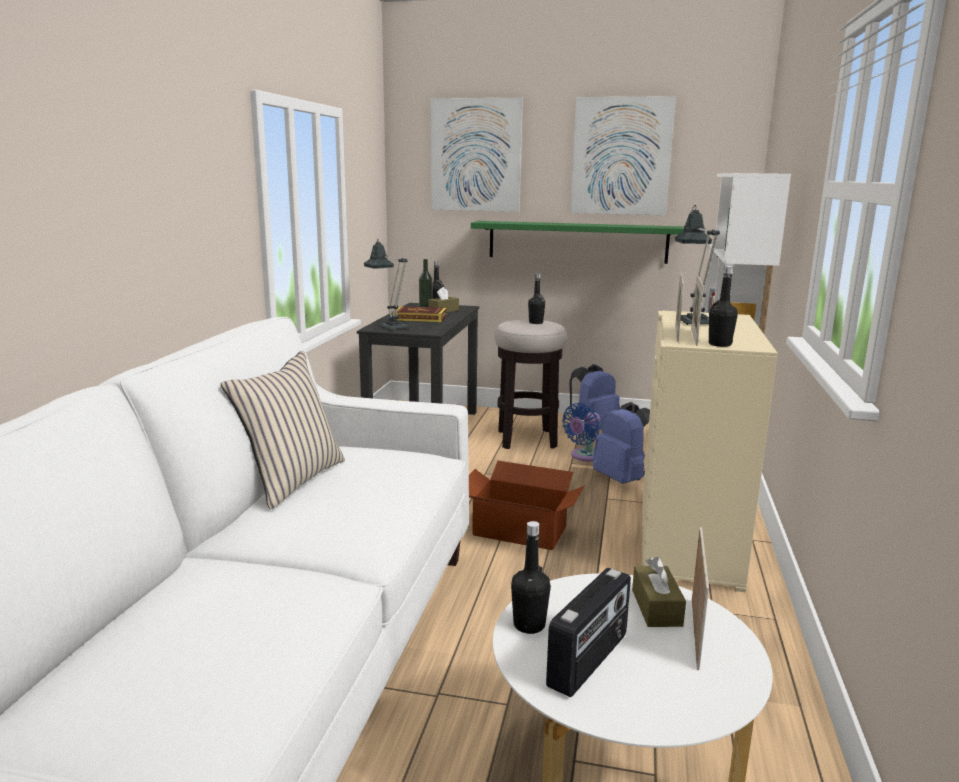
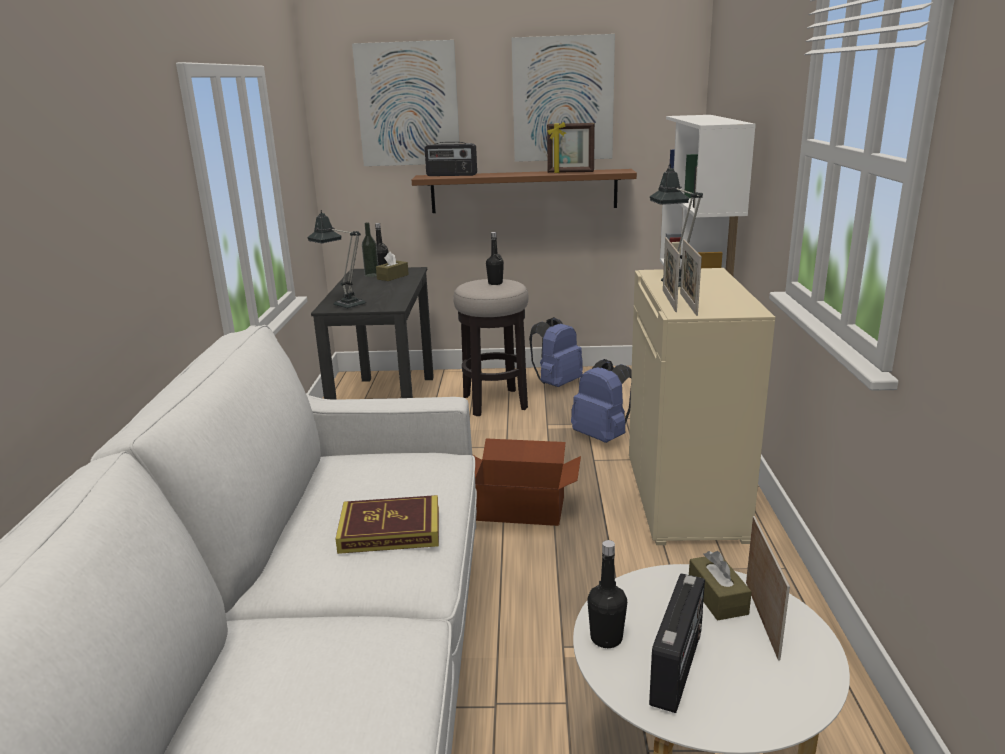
camera: 10 degrees left, 5 degrees up
beige pillow [221,351,345,509] -> none
book [393,306,447,322] -> book moved to [336,495,439,554]
green shelf [471,221,684,264] -> brown shelf [412,169,637,213]
blue fan [562,403,600,461] -> none
black bottle [709,266,738,347] -> none
none -> radio [425,142,477,176]
none -> picture frame [547,122,595,173]

